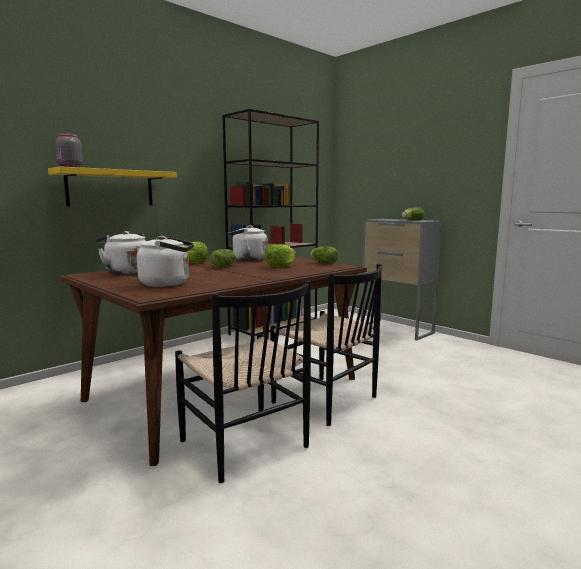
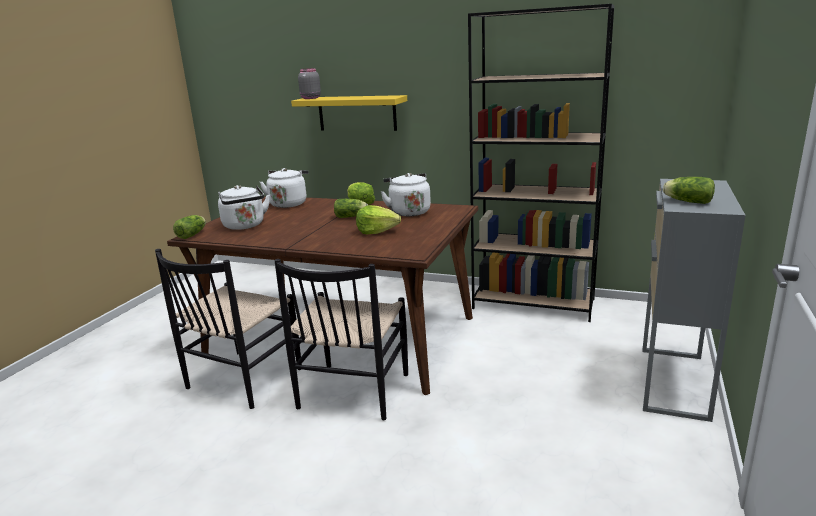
camera: 65 degrees right, 10 degrees up
lettuce [310,246,338,264] -> lettuce moved to [173,215,206,239]

